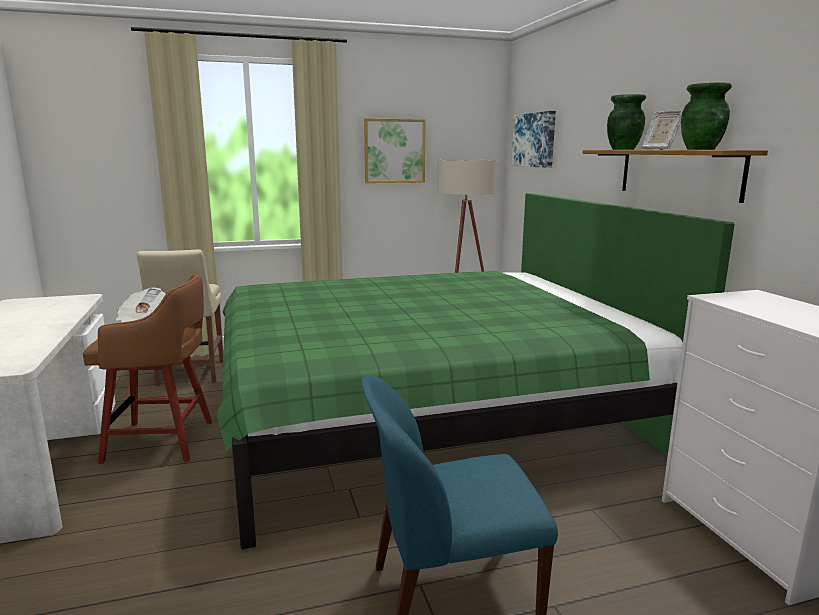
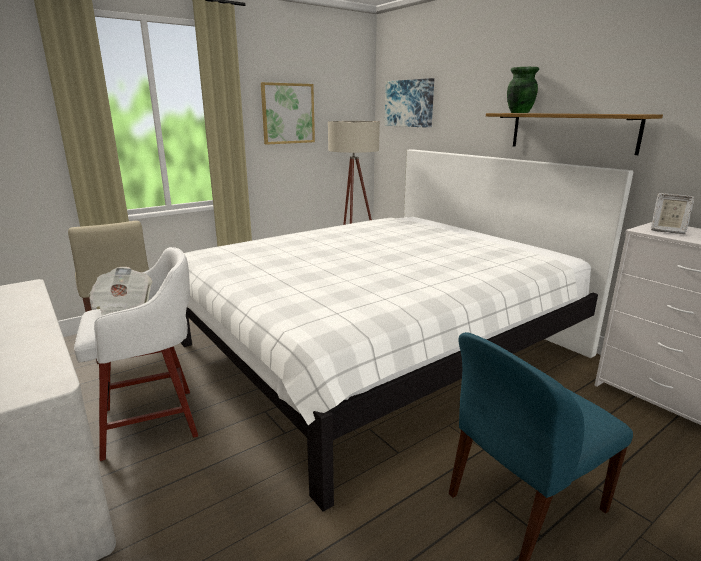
camera: 20 degrees left, 5 degrees up
brown stool [83,273,212,464] -> white stool [74,247,198,461]
green bed [217,193,735,549] -> white bed [181,149,633,512]
picture frame [642,110,683,150] -> picture frame moved to [651,193,695,234]
green vase [681,82,732,150] -> none

